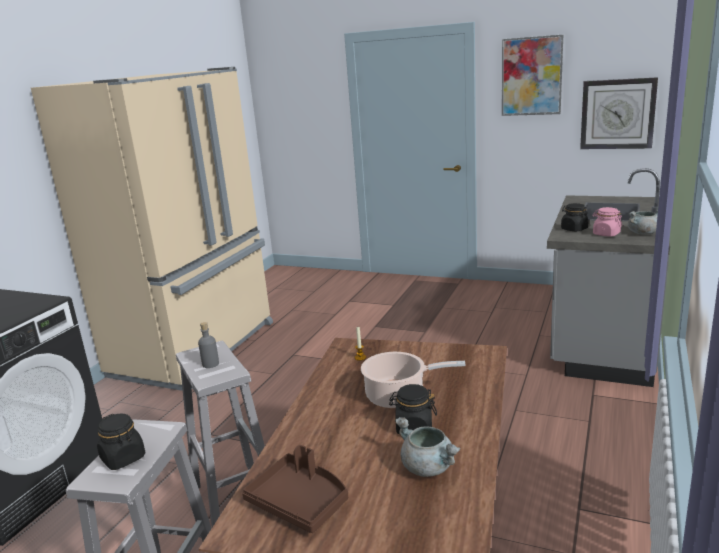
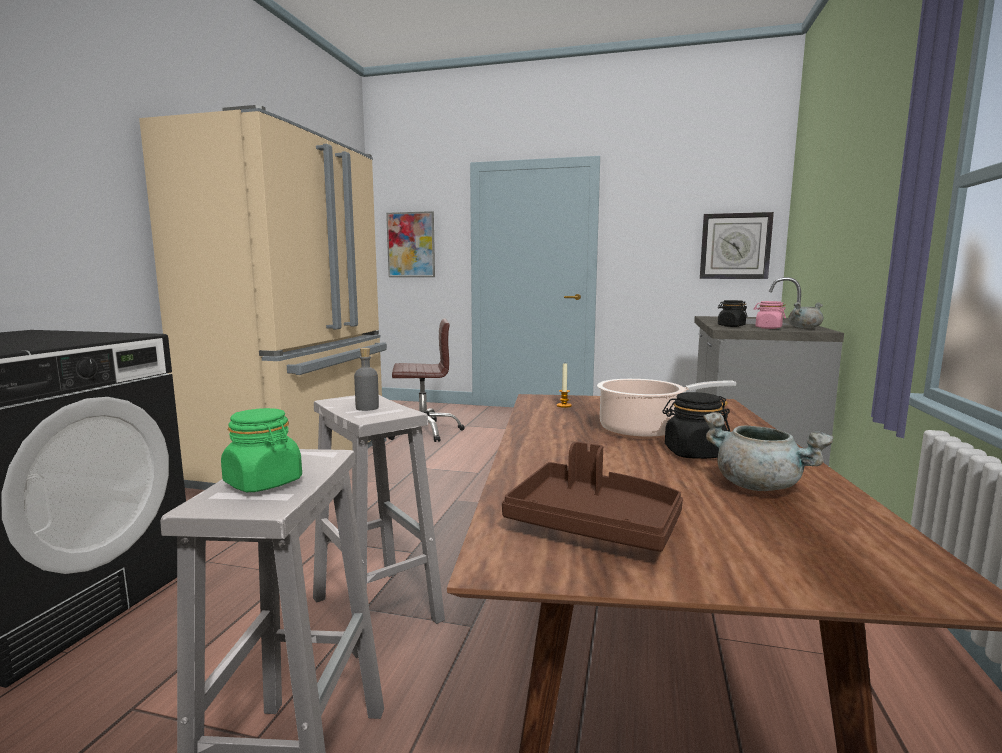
camera: 10 degrees left, 10 degrees down
black jar [97,414,145,470] -> green jar [221,408,302,492]
picture [502,35,563,116] -> picture moved to [386,211,435,277]
none -> brown office chair [388,319,465,442]

